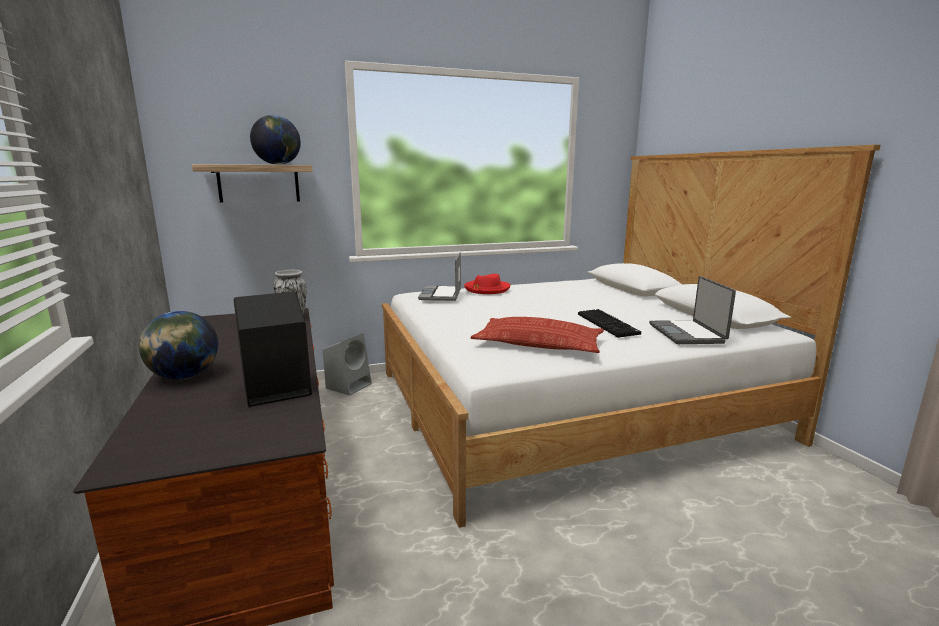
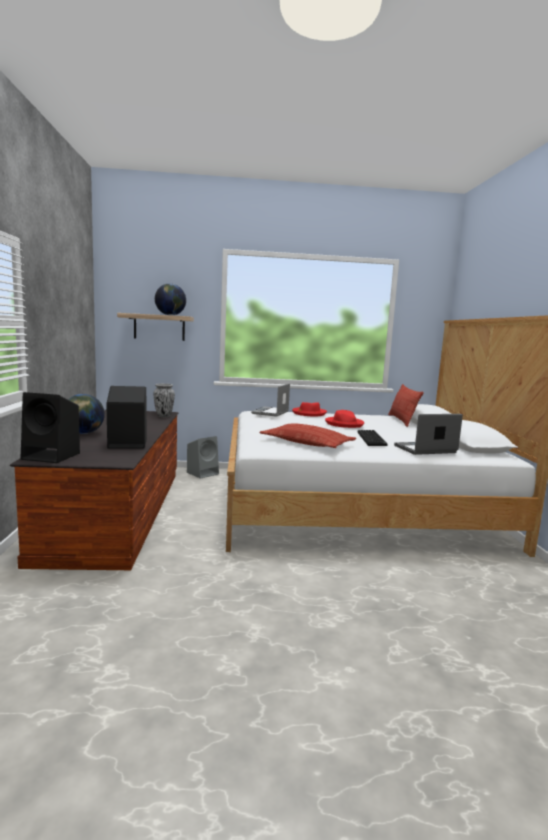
camera: 15 degrees right, 5 degrees down
laptop [649,276,736,344] -> laptop turned 60 degrees clockwise [394,414,463,455]
none -> black speaker [20,392,80,463]
none -> red hat [325,410,364,428]
none -> pillow [388,384,424,427]

